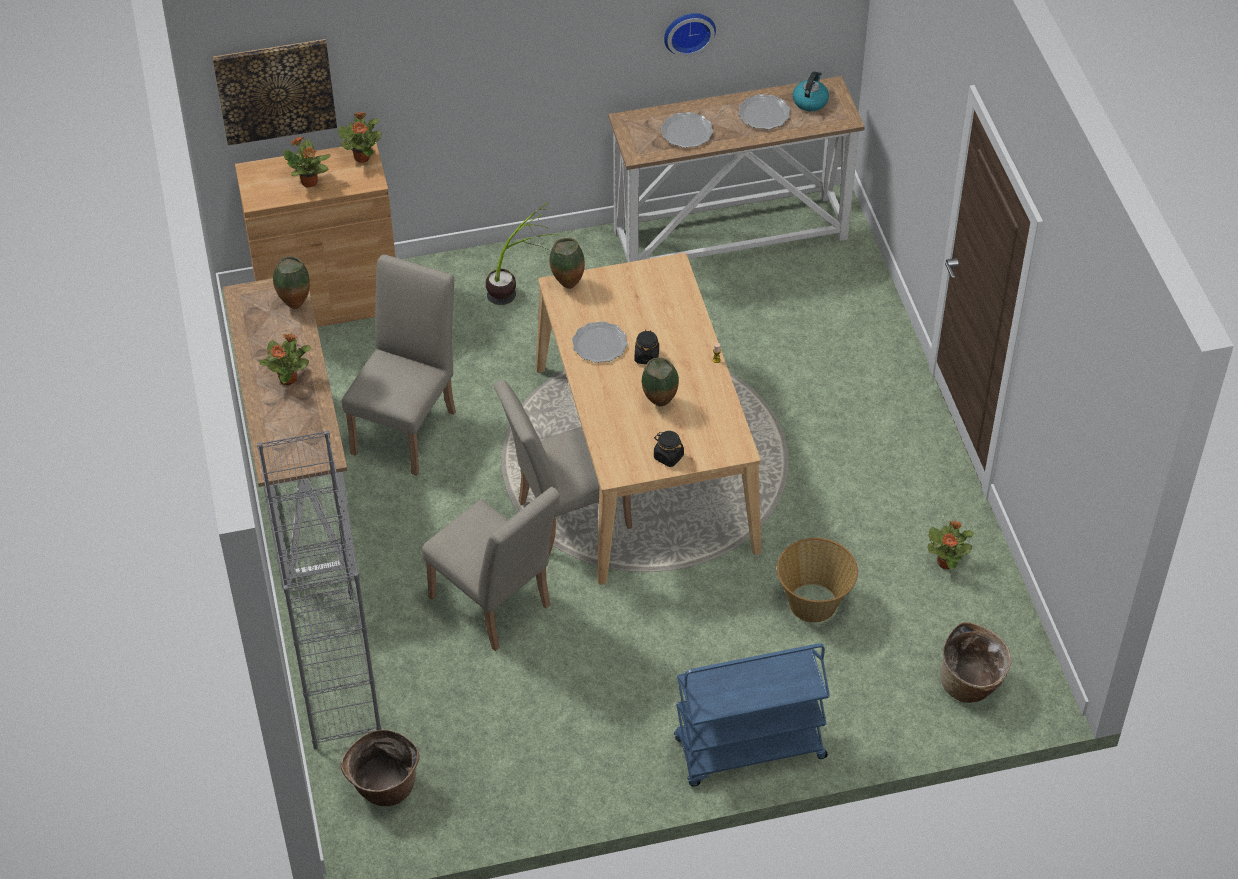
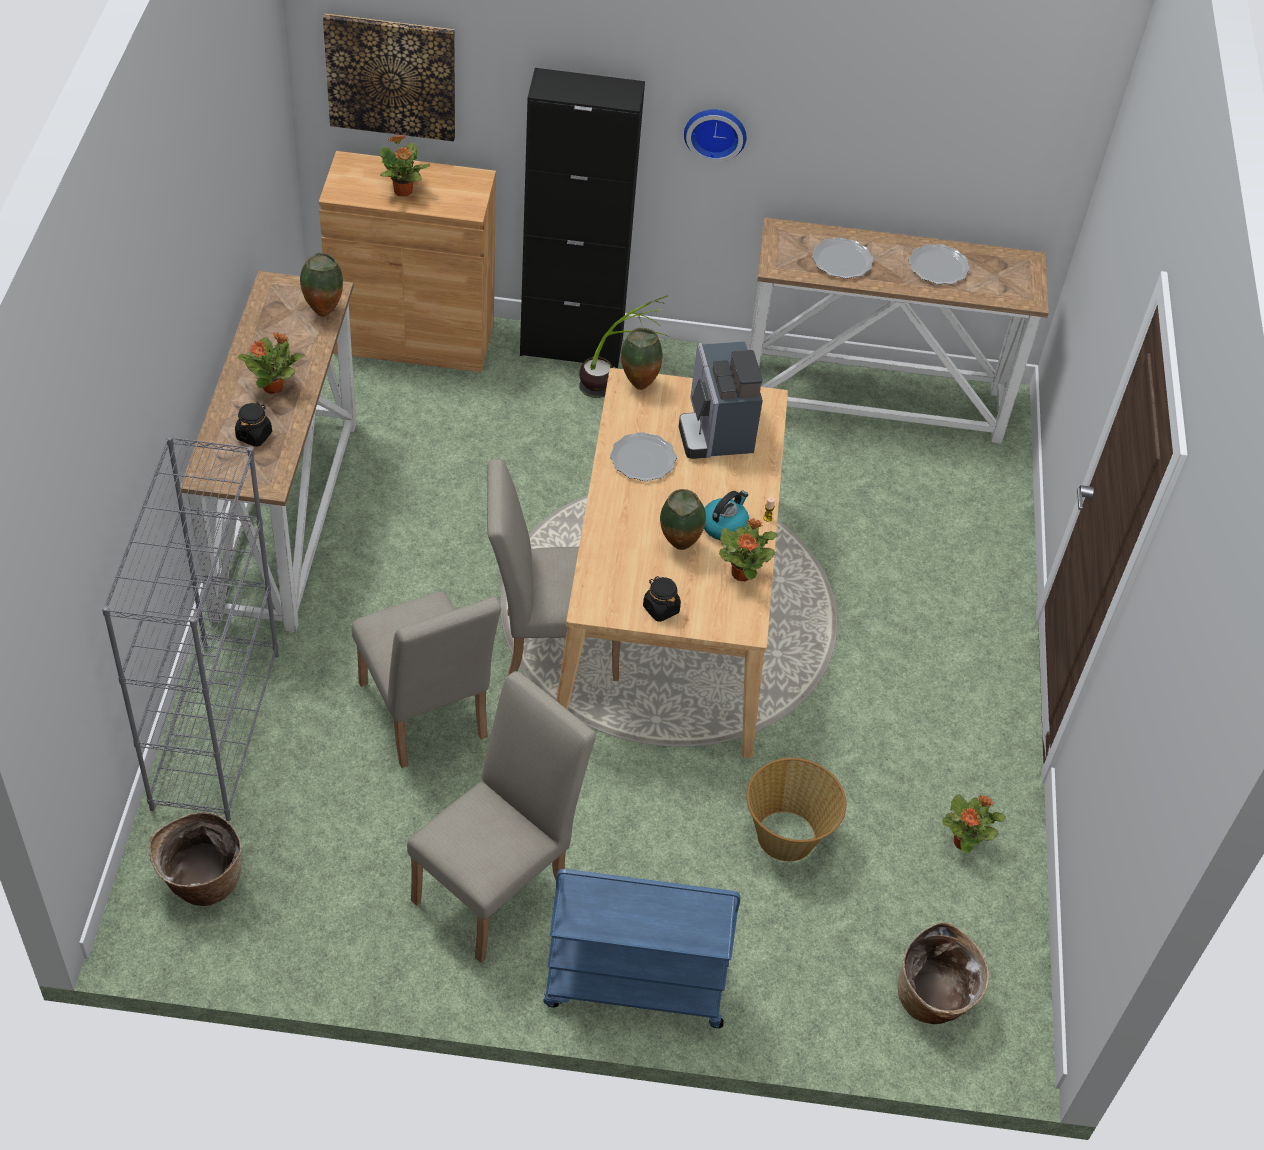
camera: 15 degrees right, 0 degrees up
potted plant [338,112,382,163] -> potted plant moved to [719,518,777,581]
beige chair [342,255,456,476] -> beige chair moved to [407,671,596,963]
black jar [635,330,659,364] -> black jar moved to [235,402,272,447]
wall clock [664,13,716,57] -> wall clock moved to [684,109,746,163]
kettle [793,71,829,111] -> kettle moved to [704,491,749,540]
none -> black cabinet [520,68,645,368]
none -> coffee machine [679,341,763,459]

